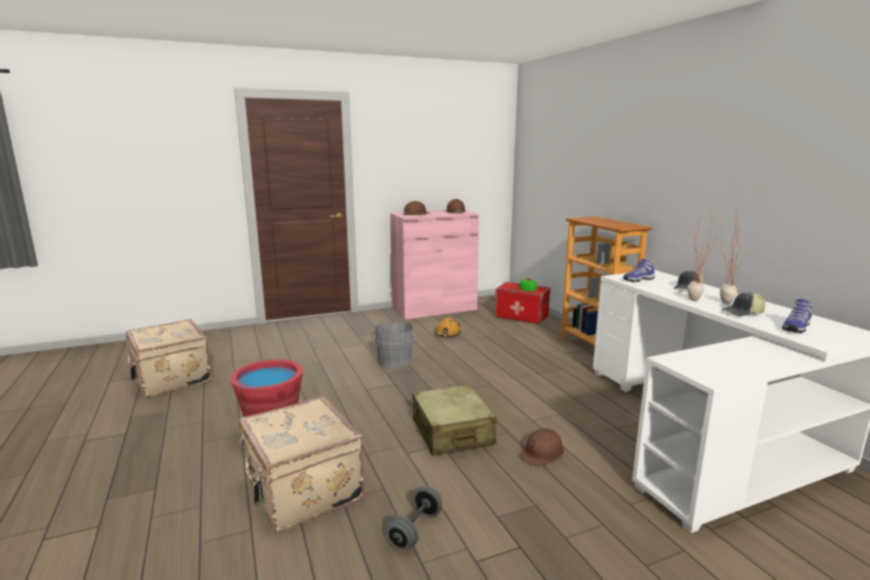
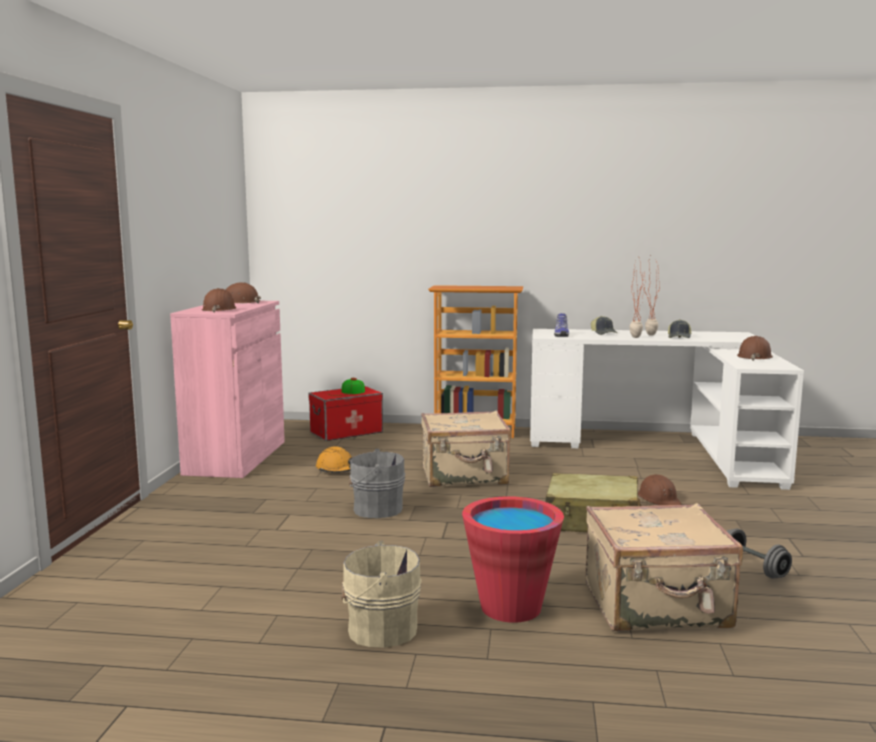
camera: 60 degrees left, 5 degrees down
beige suitcase [125,319,212,397] -> beige suitcase moved to [421,411,511,487]
shoe [782,299,812,333] -> none
none -> beige bucket [342,541,422,647]
none -> brown hard hat [737,336,773,361]

